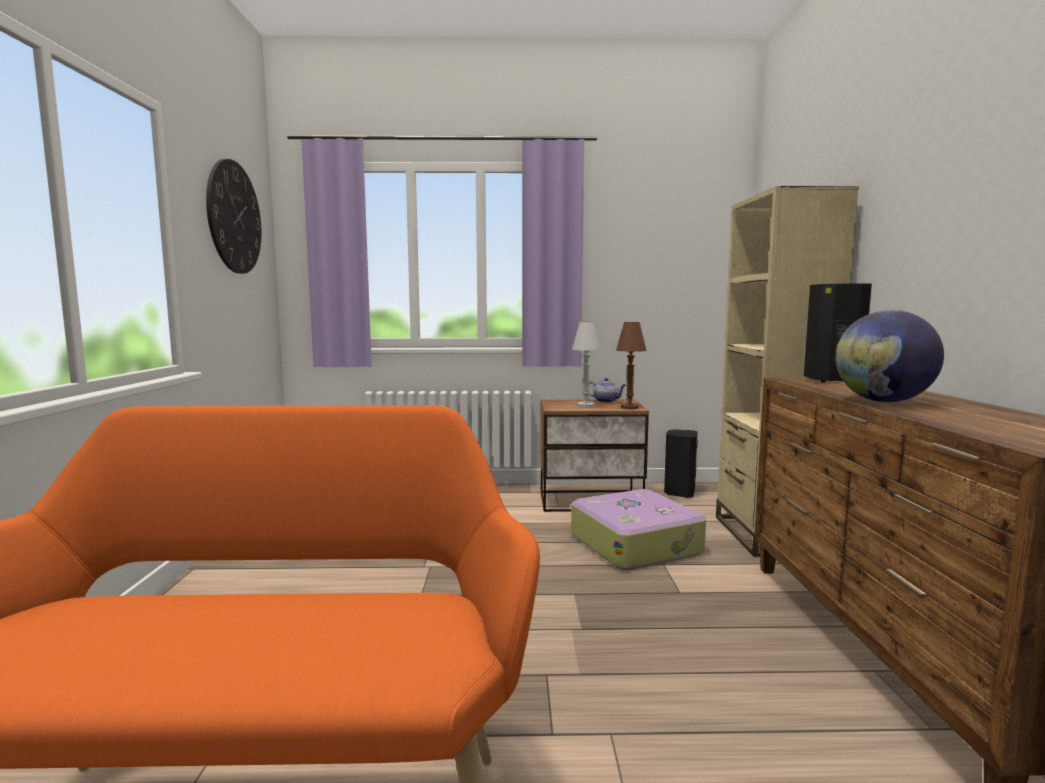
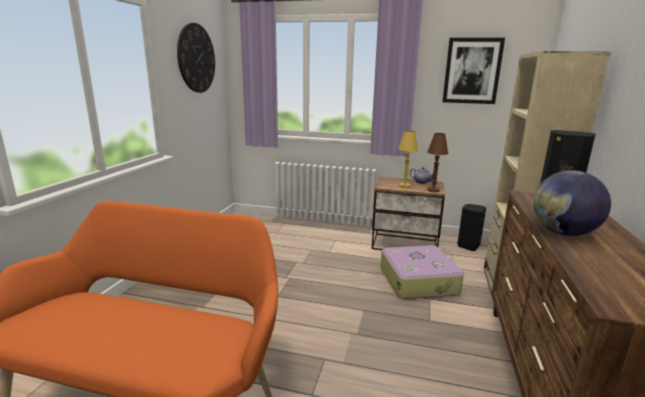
camera: 15 degrees right, 10 degrees up
white table lamp [572,322,602,408] -> yellow table lamp [398,130,418,188]
none -> picture [442,38,505,104]

